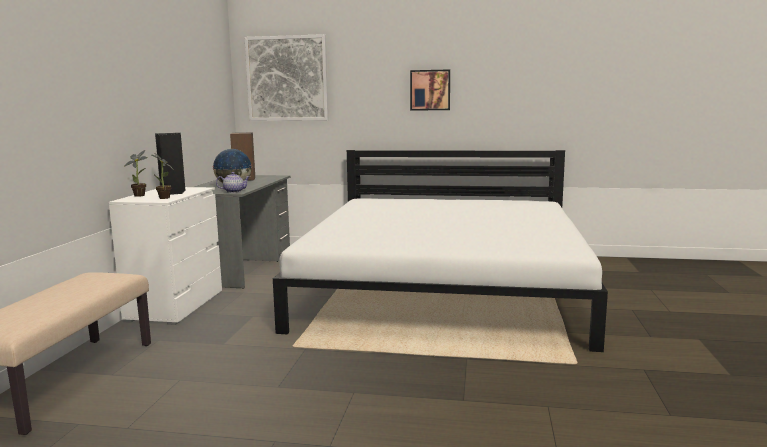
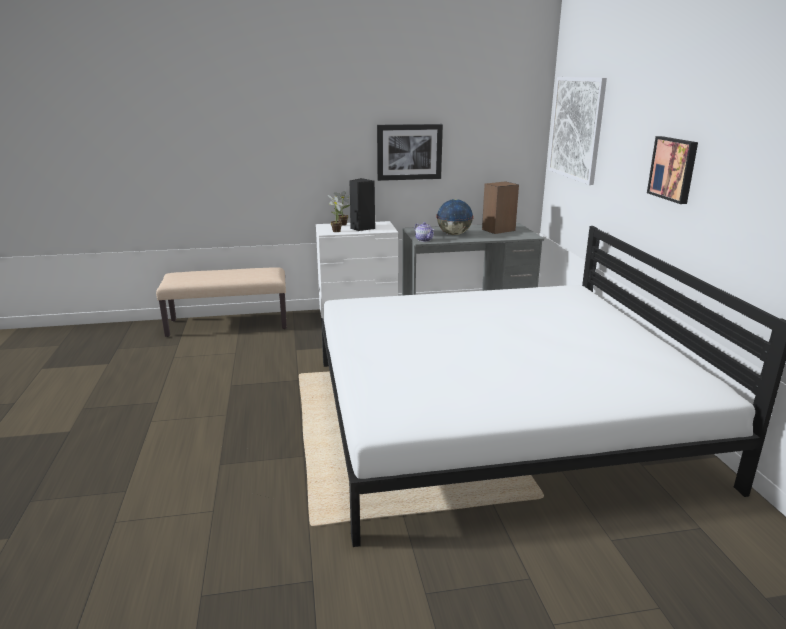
camera: 70 degrees right, 10 degrees up
none -> picture [377,124,443,181]

